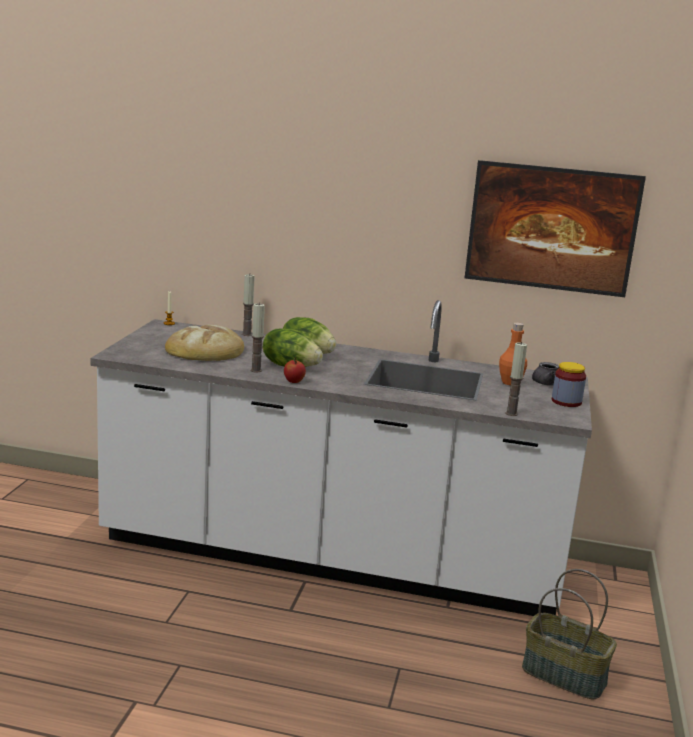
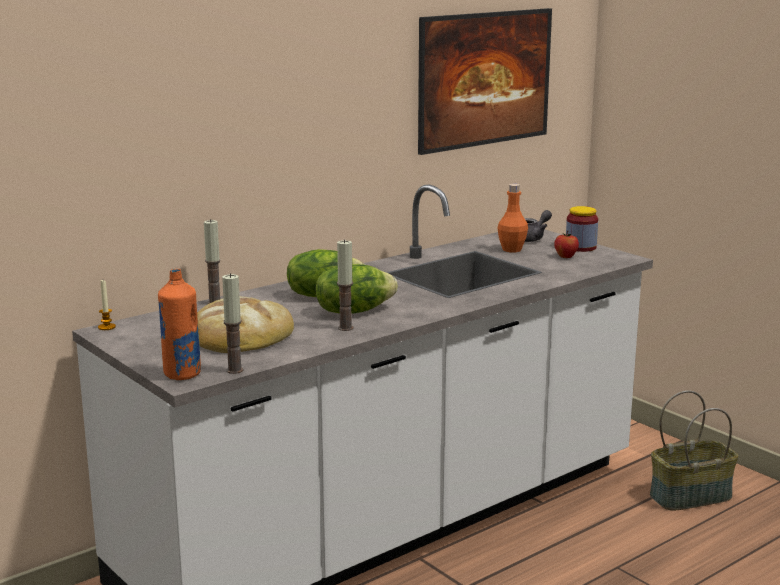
camera: 50 degrees left, 0 degrees up
apple [284,357,306,383] -> apple moved to [554,231,579,258]
candle [505,342,527,416] -> candle moved to [222,273,243,374]
none -> orange bottle [158,269,201,380]

